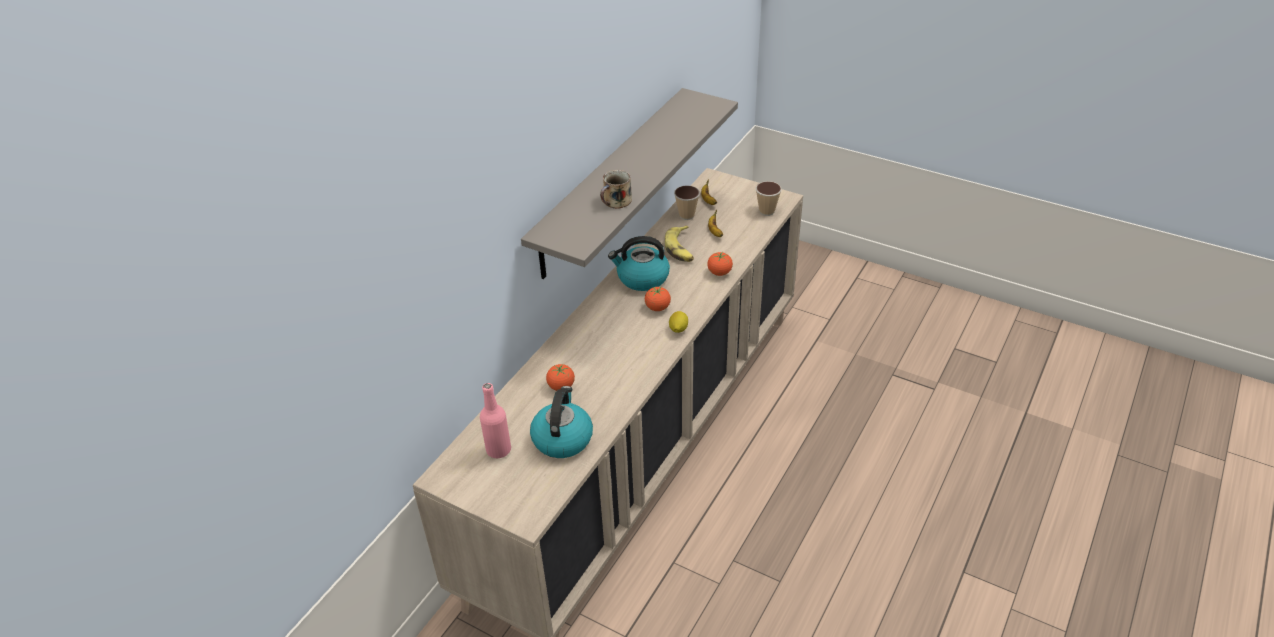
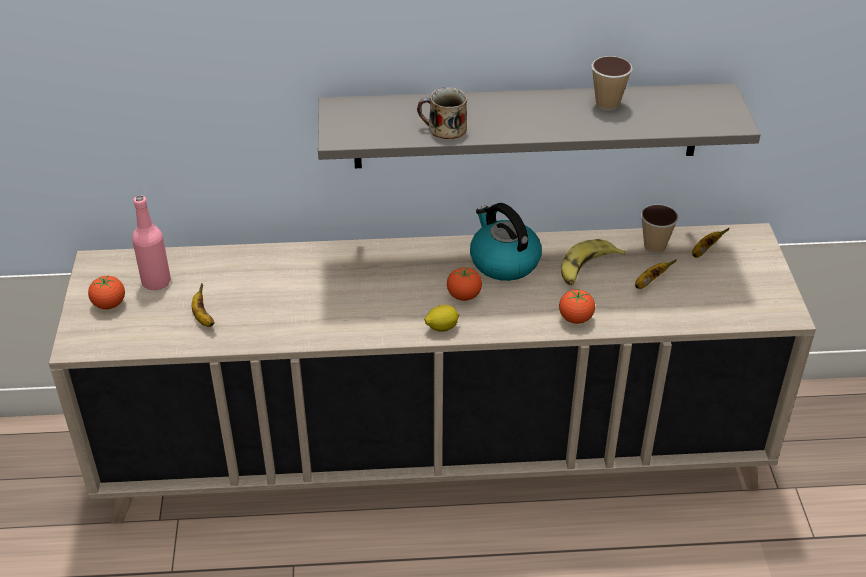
camera: 55 degrees right, 0 degrees up
kettle [530,386,593,458] -> banana [192,283,215,327]
tomato [546,364,575,391] -> tomato moved to [88,276,125,309]
cup [756,181,782,216] -> cup moved to [591,56,633,111]

